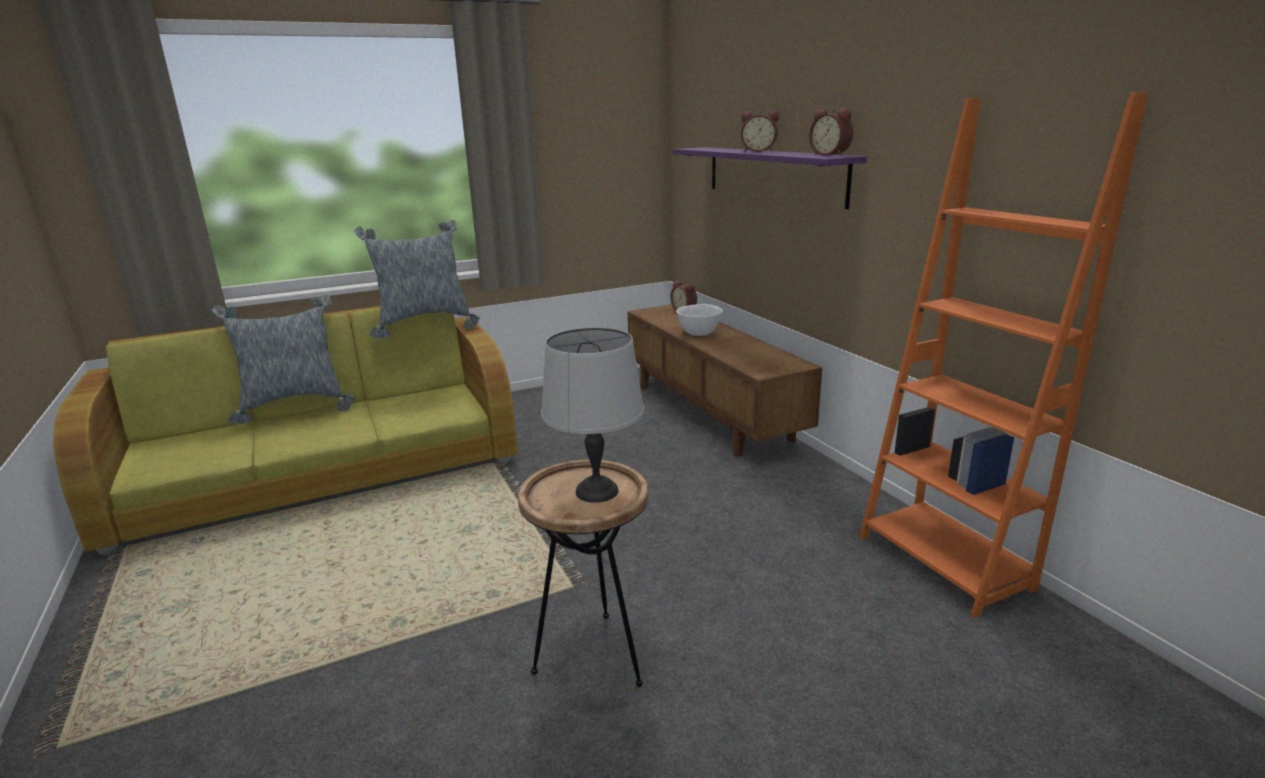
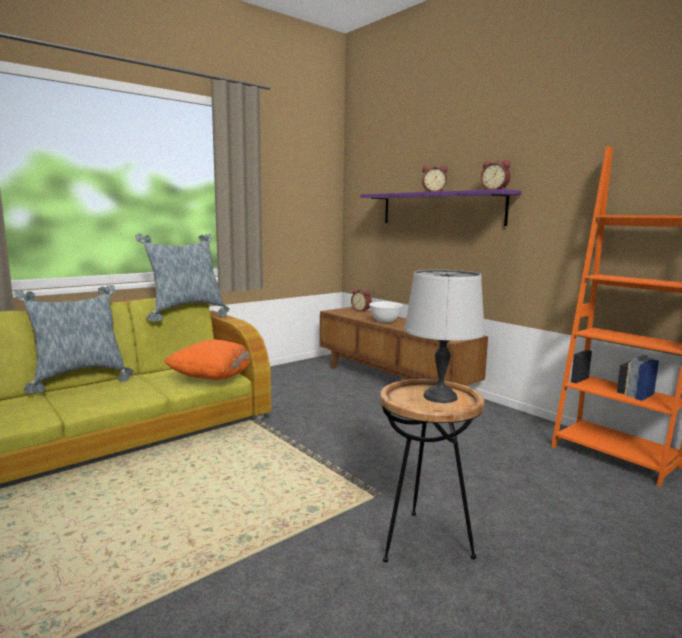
camera: 15 degrees left, 10 degrees down
none -> orange pillow [163,339,250,380]

